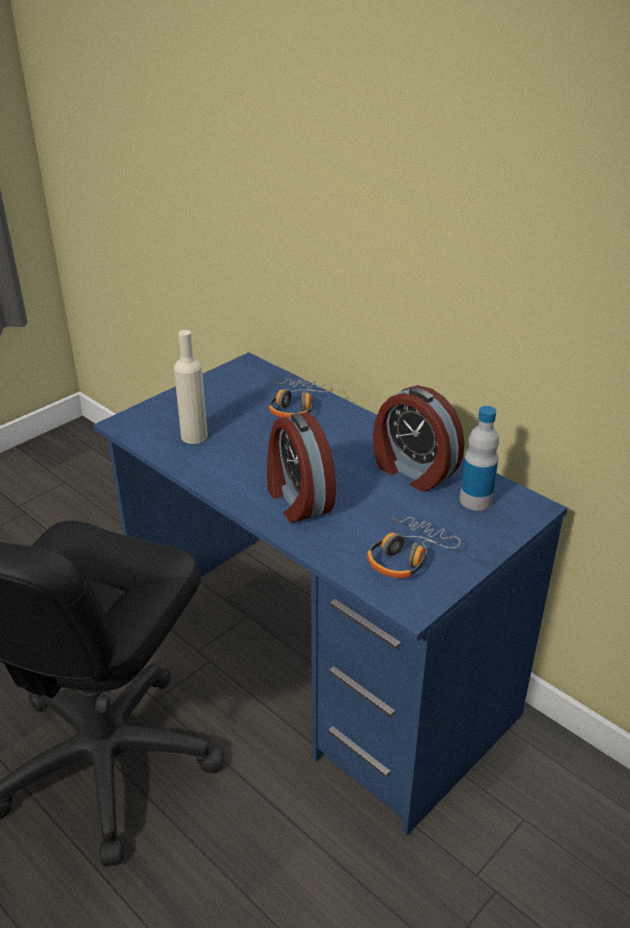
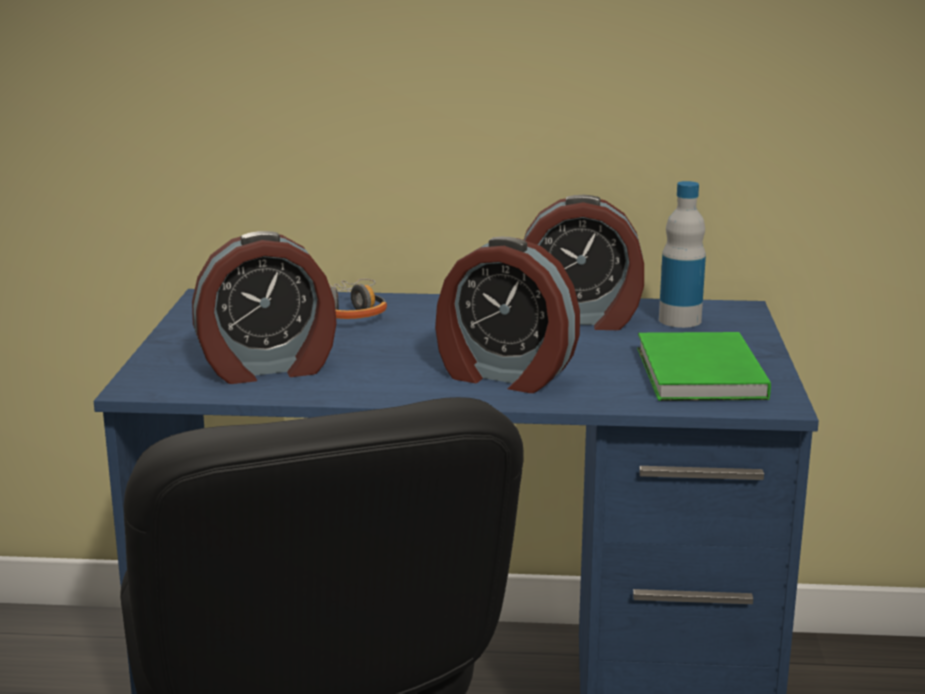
camera: 40 degrees left, 15 degrees down
beige bottle [174,330,208,444] -> alarm clock [192,231,337,384]
headphones [367,517,460,578] -> green book [637,332,771,401]

